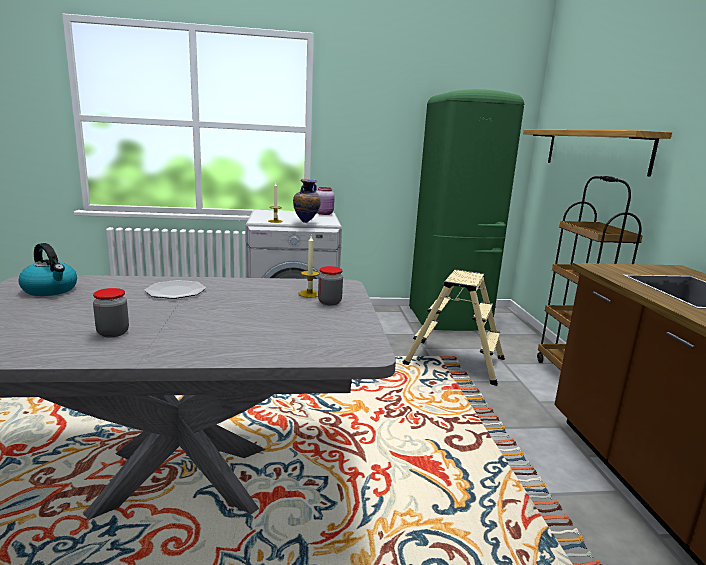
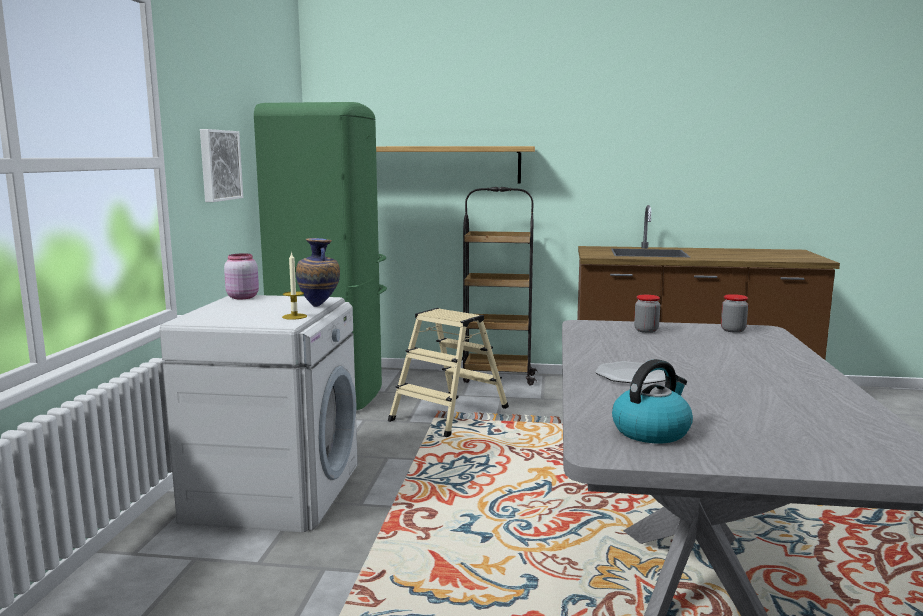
camera: 75 degrees left, 5 degrees down
jar [93,288,129,338] -> jar moved to [721,294,748,333]
candle [298,236,320,298] -> none
none -> picture [200,129,243,202]

